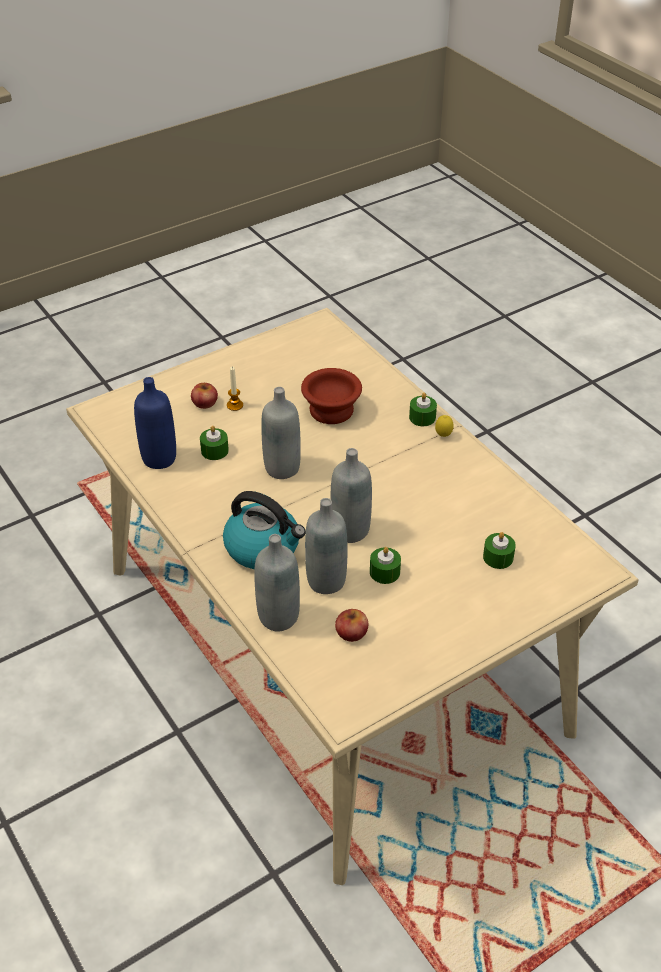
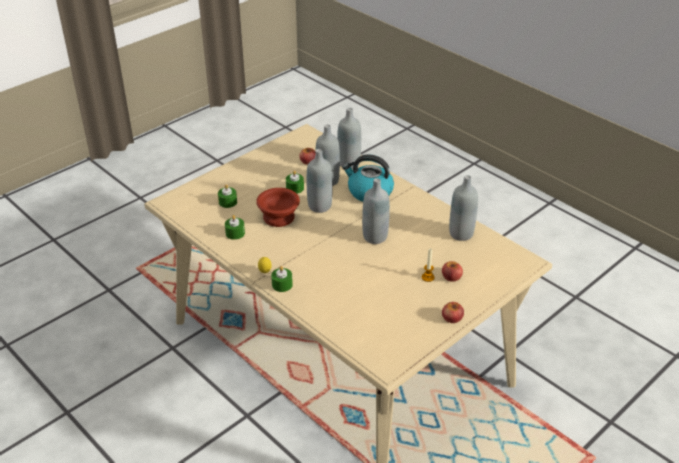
camera: 170 degrees right, 5 degrees down
blue bottle [134,377,176,469] -> grey bottle [449,175,478,241]
green candle [200,426,229,460] -> green candle moved to [225,215,245,240]
brown bowl [301,368,362,424] -> brown bowl moved to [256,188,300,227]
none -> apple [442,302,464,323]

